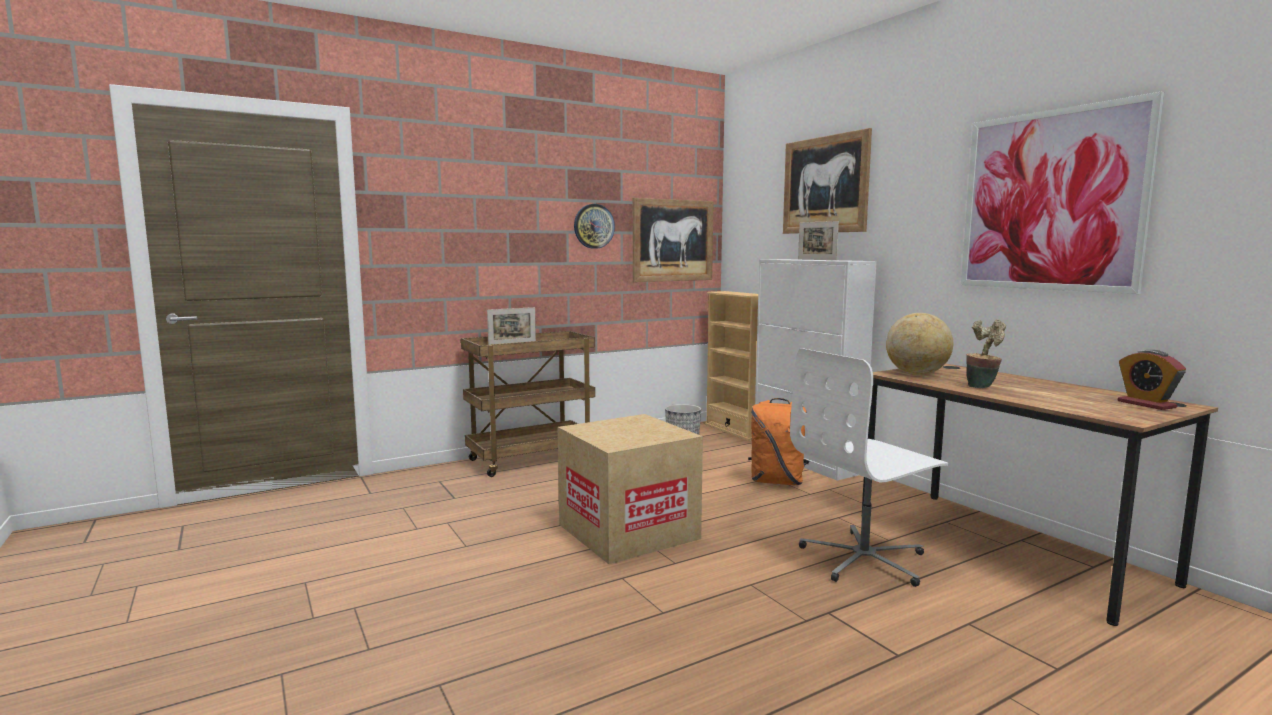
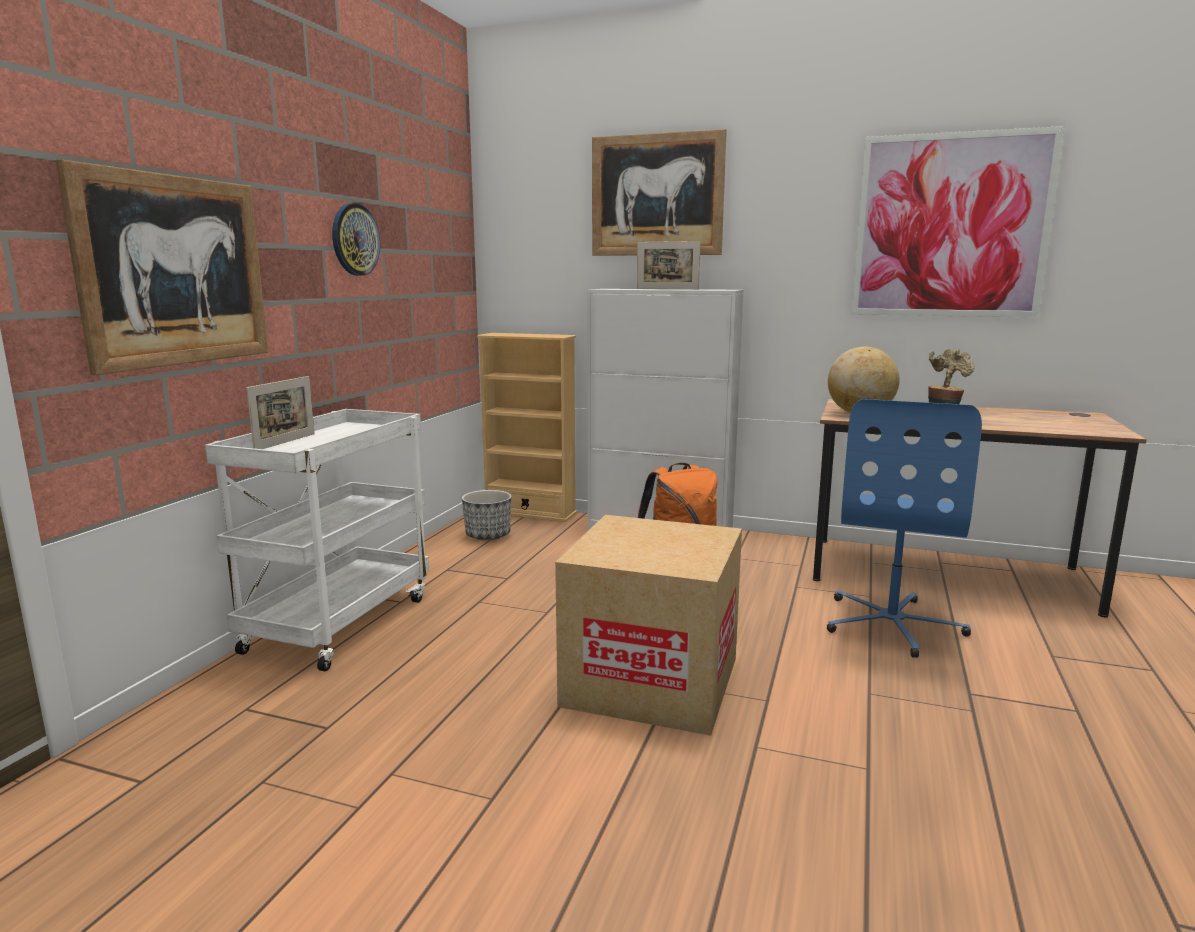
camera: 40 degrees left, 5 degrees up
brown cart [461,331,595,477] -> white cart [205,409,429,671]
picture [633,198,714,282] -> picture moved to [55,159,269,375]
white office chair [790,348,949,587] -> blue office chair [827,399,982,658]
alarm clock [1118,350,1186,410] -> none

